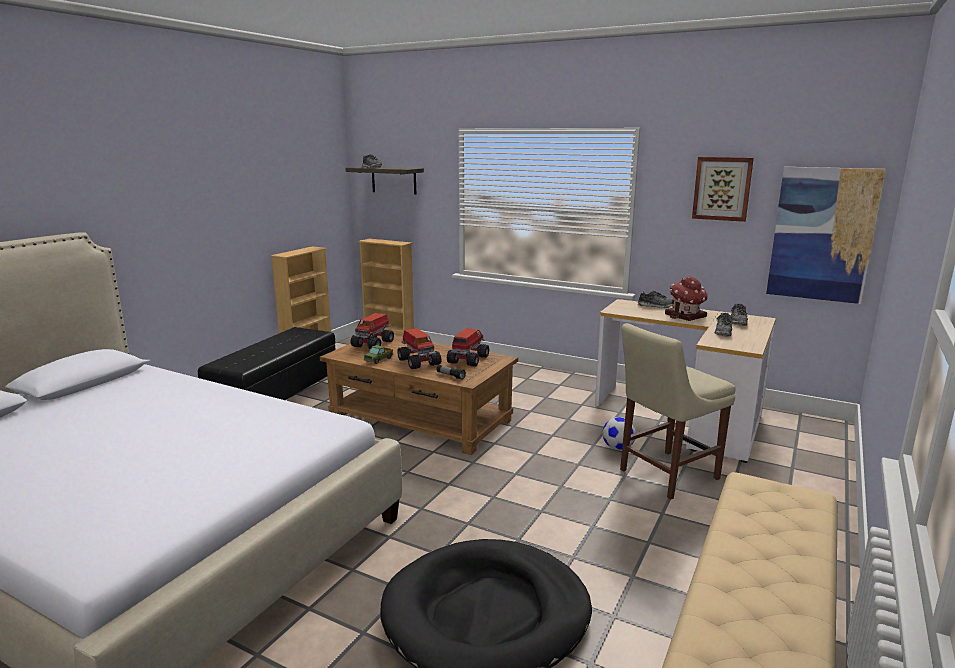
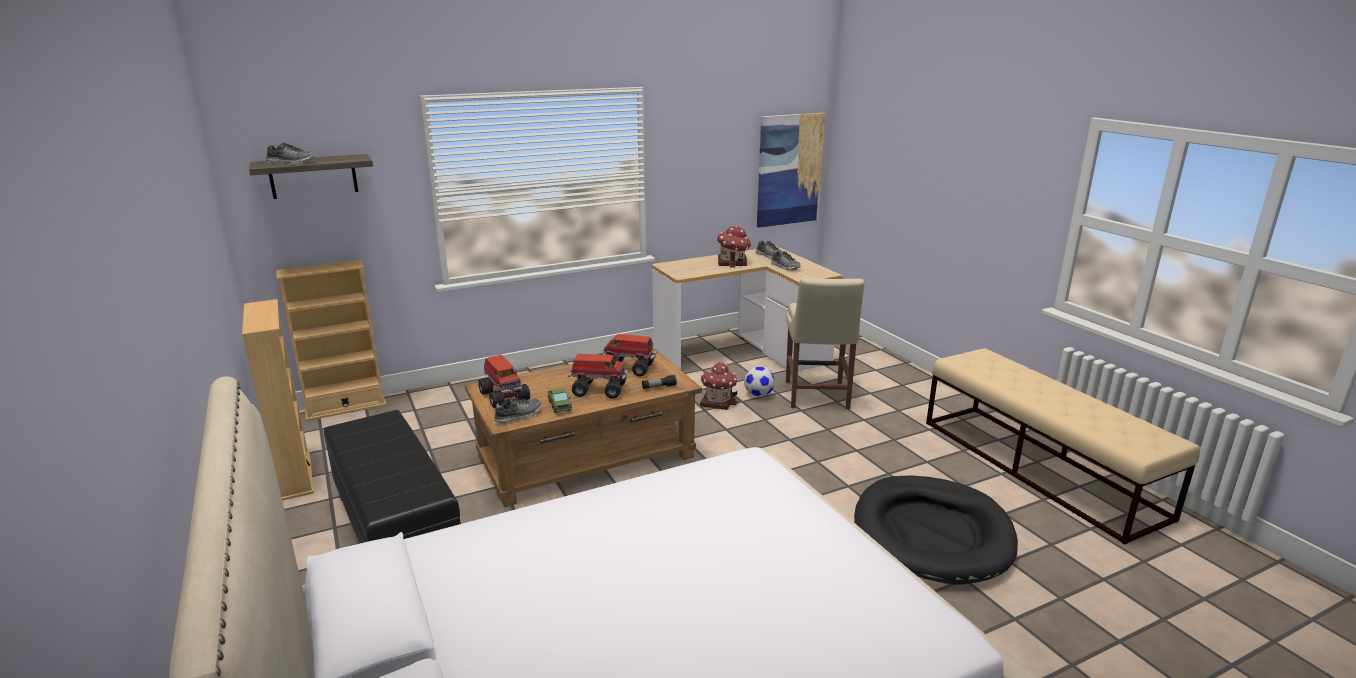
camera: 55 degrees left, 5 degrees up
toy truck [447,328,489,366] -> toy truck turned 45 degrees counterclockwise [601,334,657,377]
shoe [637,291,673,308] -> shoe moved to [494,398,541,425]
picture [692,157,754,222] -> none
none -> toy house [700,362,737,410]

